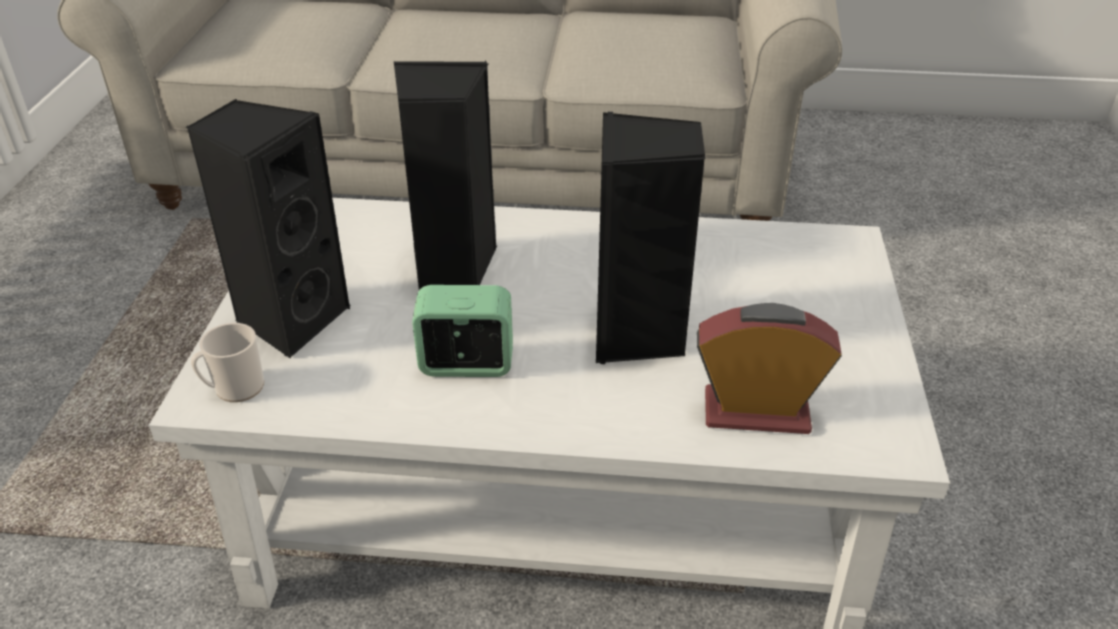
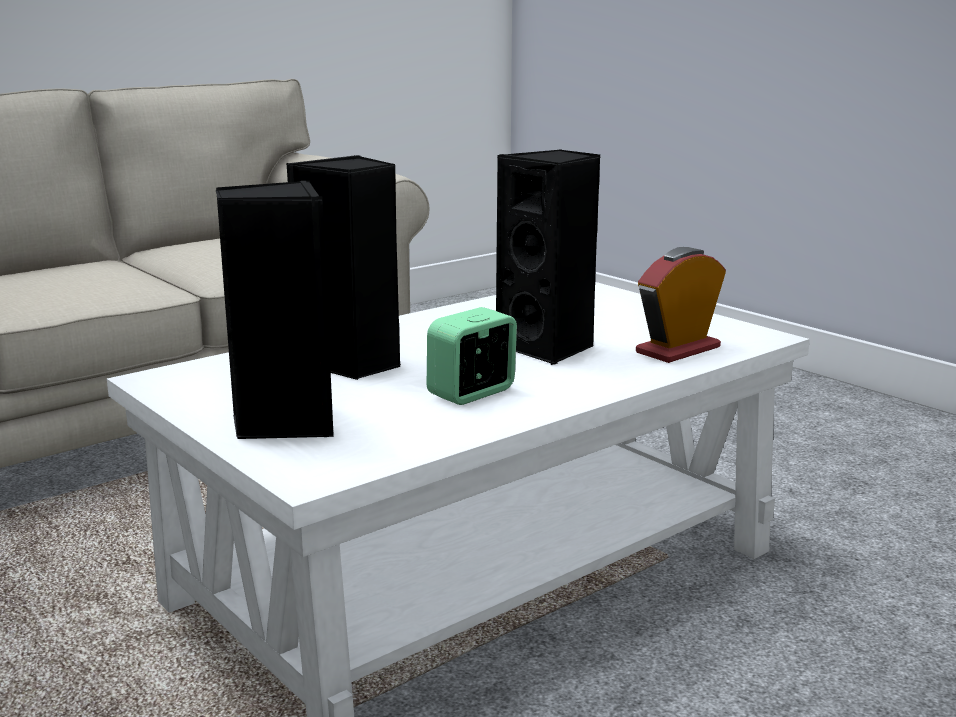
camera: 45 degrees left, 20 degrees down
mug [191,323,264,402] -> none

